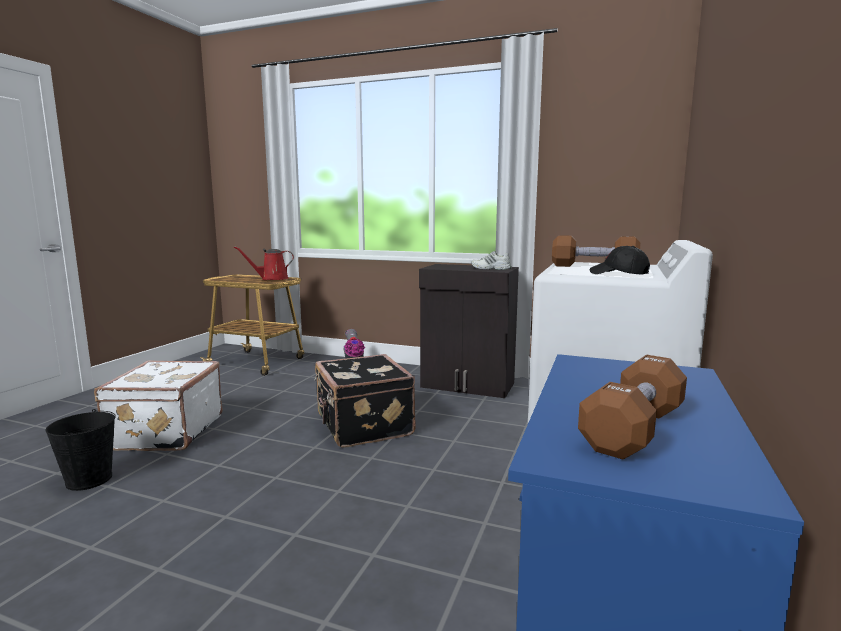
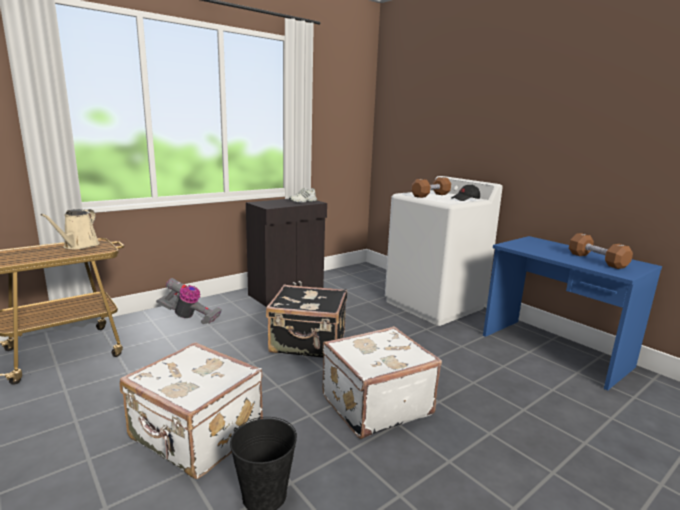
camera: 60 degrees left, 5 degrees up
red watering can [234,246,294,280] -> beige watering can [40,209,100,249]
none -> white suitcase [322,326,442,439]

